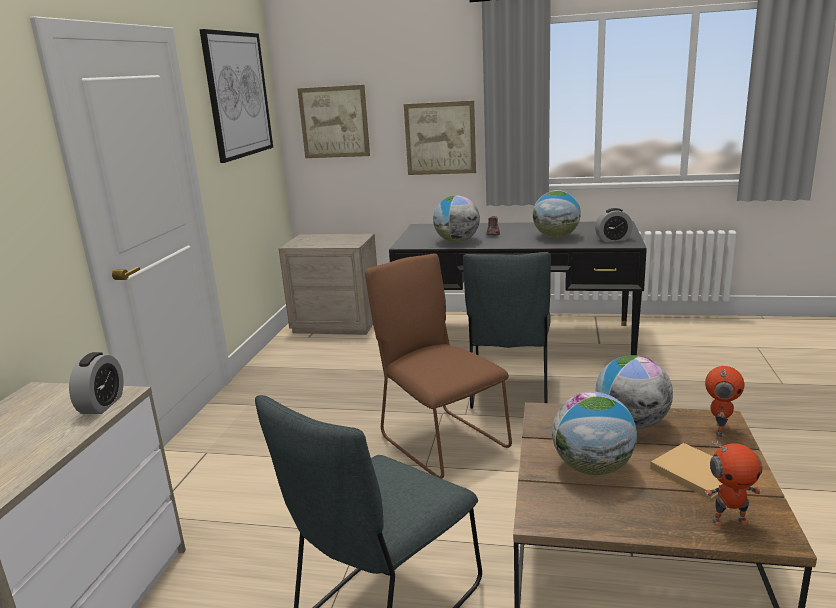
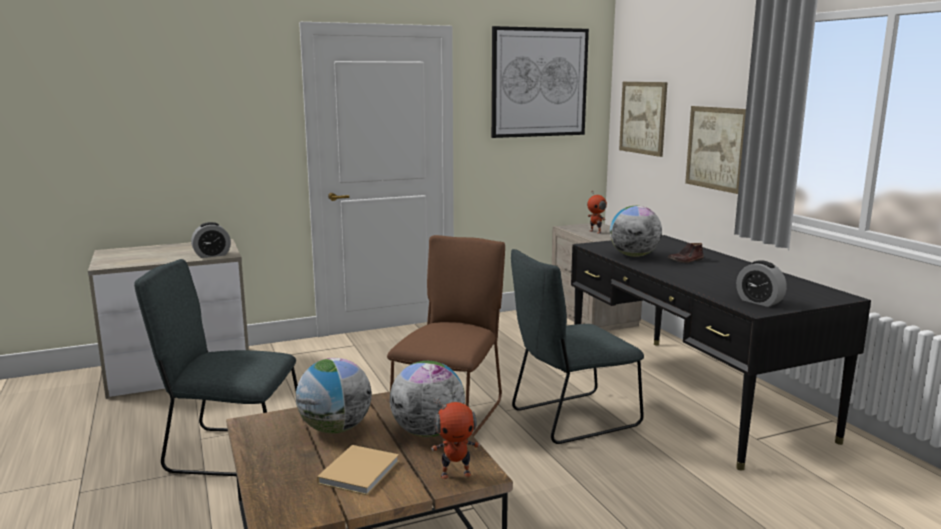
camera: 55 degrees right, 5 degrees down
globe [533,190,581,238] -> none
toy robot [704,439,763,526] -> toy robot moved to [587,191,607,234]

